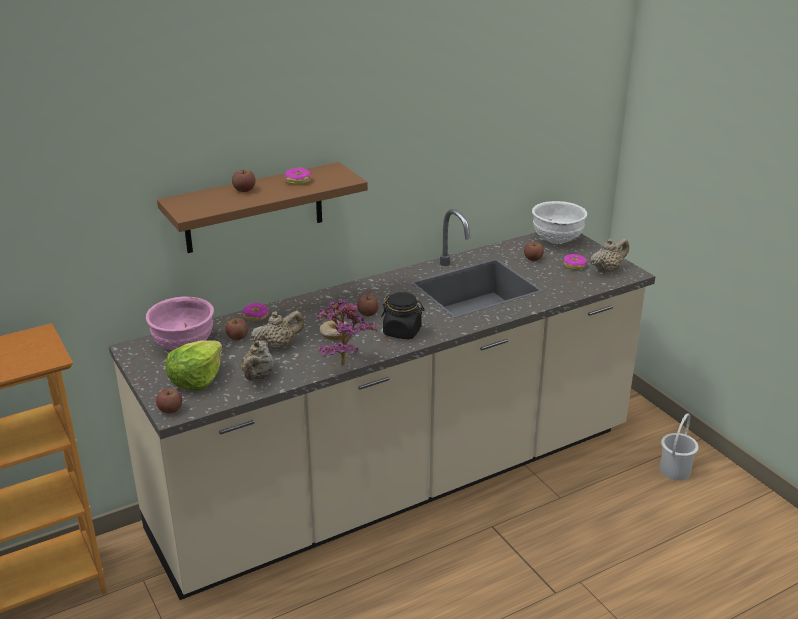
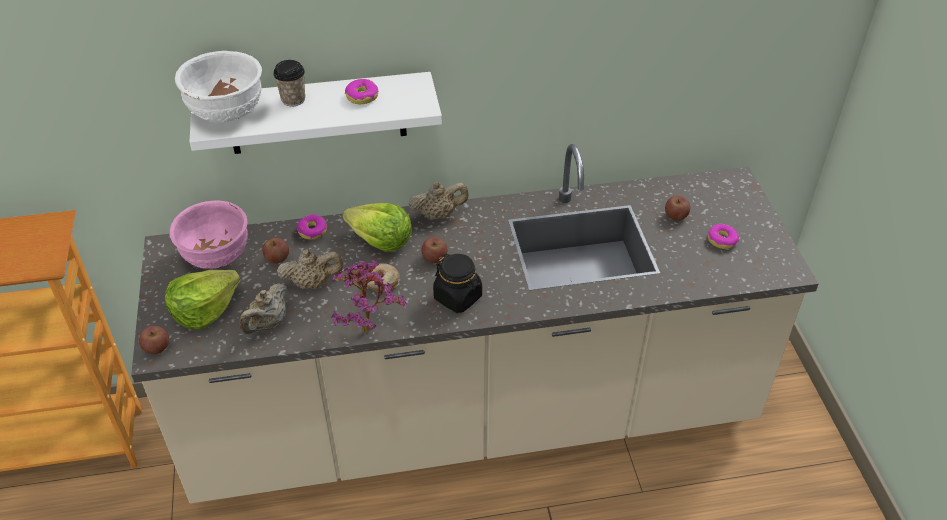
camera: 20 degrees right, 15 degrees up
brown shelf [157,162,368,253] -> white shelf [190,72,442,154]
apple [232,170,256,192] -> cup [273,60,305,106]
white bowl [532,201,587,244] -> white bowl moved to [175,51,262,123]
beige teapot [590,238,629,273] -> beige teapot moved to [408,181,468,220]
white bucket [660,413,699,480] -> none
none -> lettuce [343,203,412,252]

